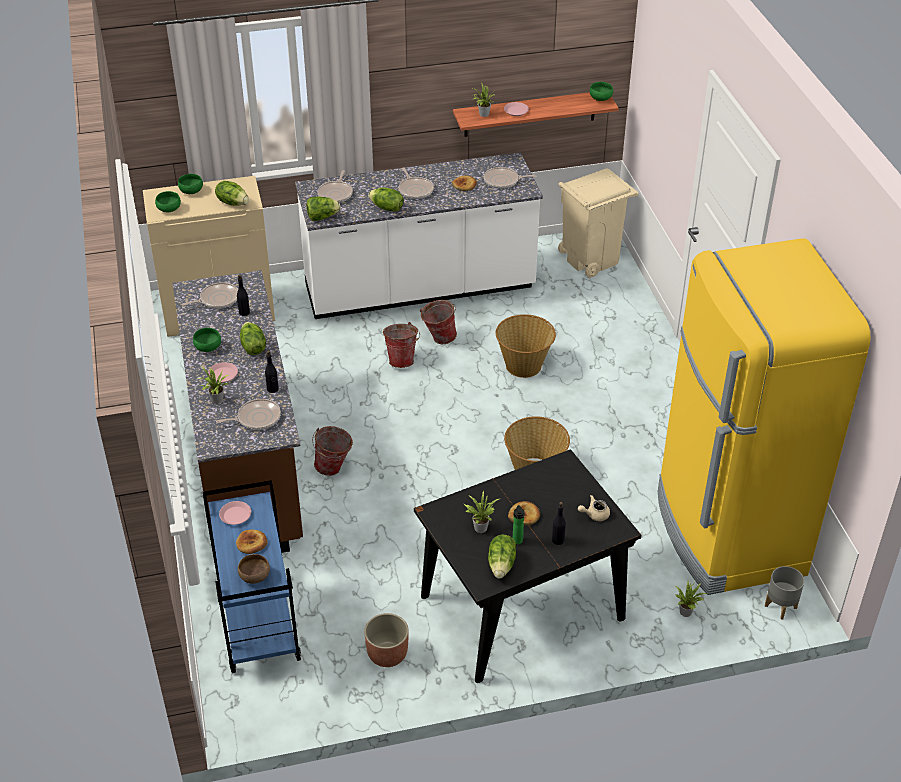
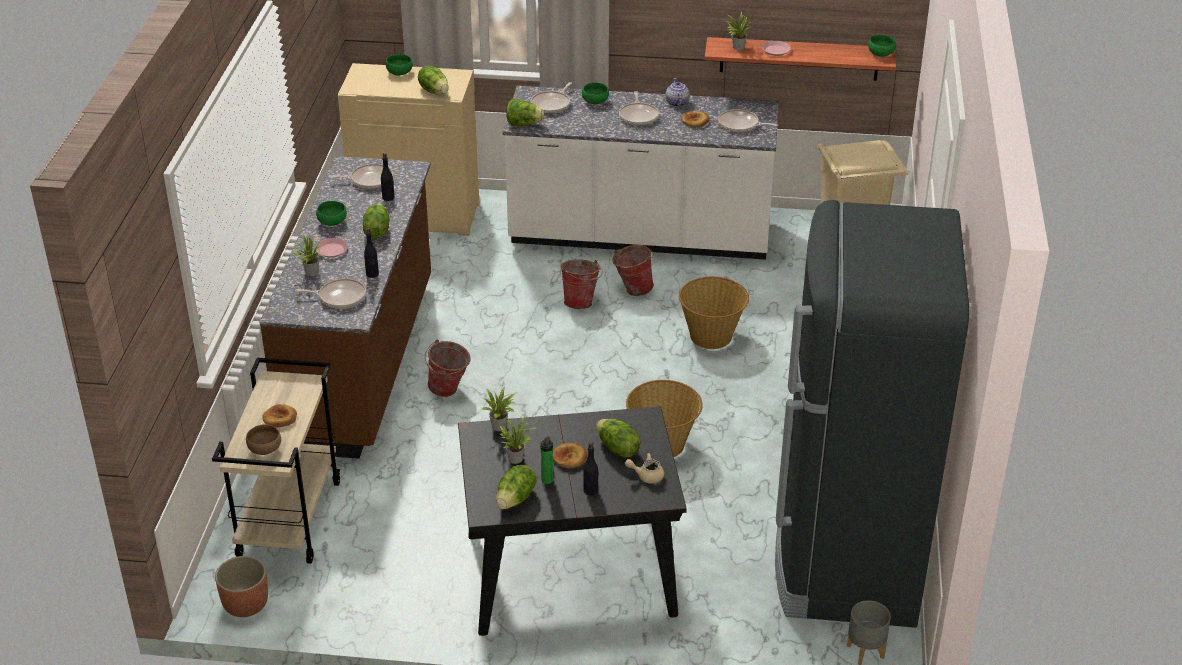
camera: 20 degrees right, 5 degrees down
green bowl [155,191,181,212] -> green bowl moved to [582,82,609,104]
blue cart [203,480,301,673] -> beige cart [212,358,340,564]
pink plate [219,501,251,525] -> none
planter [364,613,409,667] -> planter moved to [215,556,268,617]
lettuce [368,187,404,212] -> lettuce moved to [596,419,641,458]
yellow fridge [658,238,871,595] -> black fridge [775,200,969,628]
potted plant [675,581,707,617] -> potted plant moved to [482,387,516,431]
none -> teapot [666,78,690,107]

